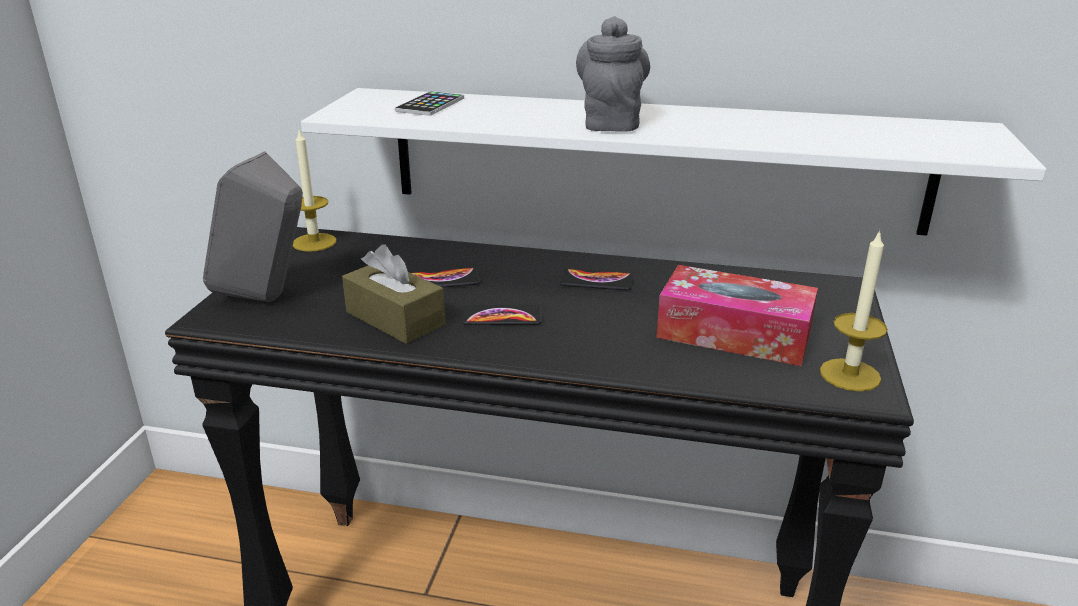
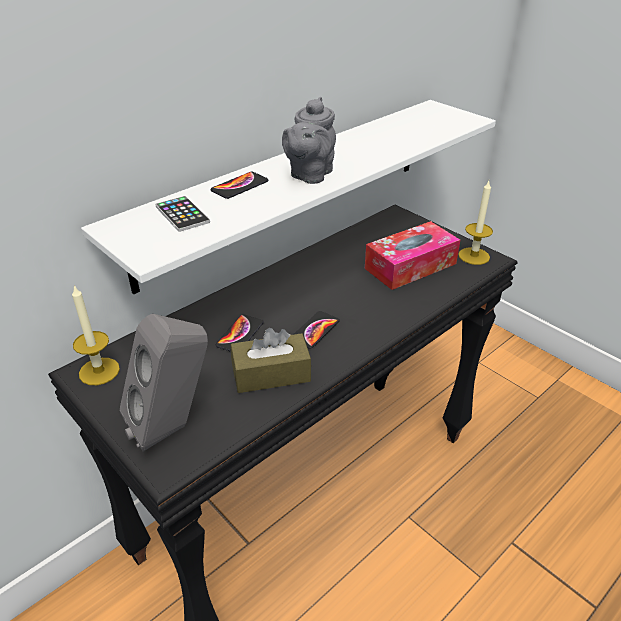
camera: 55 degrees left, 10 degrees up
phone [559,269,633,290] -> phone moved to [211,172,268,199]
grey teapot [576,16,650,132] -> grey teapot turned 105 degrees counterclockwise [282,97,336,184]

